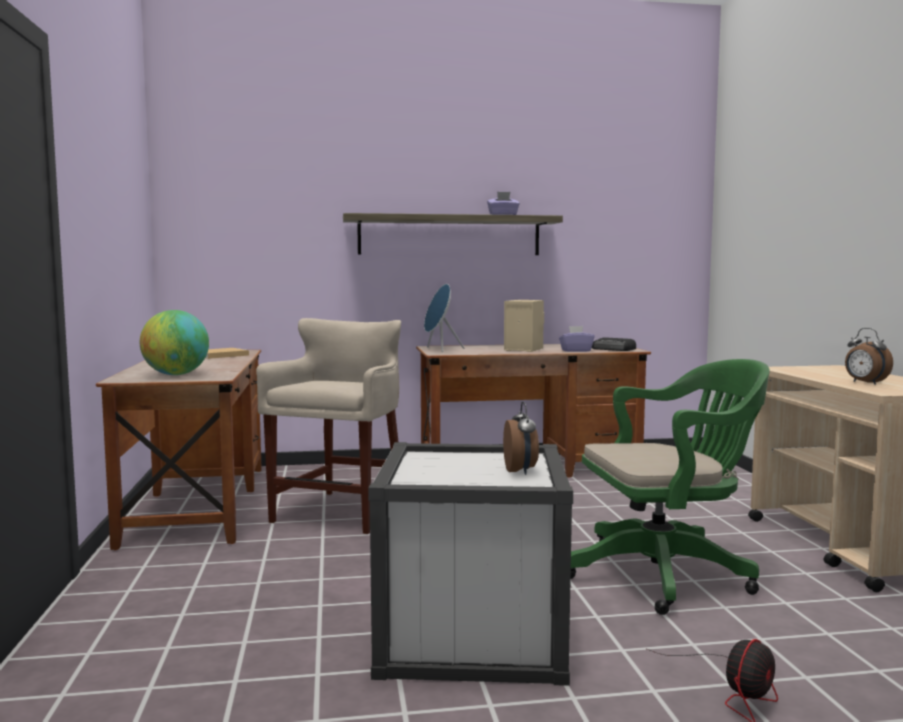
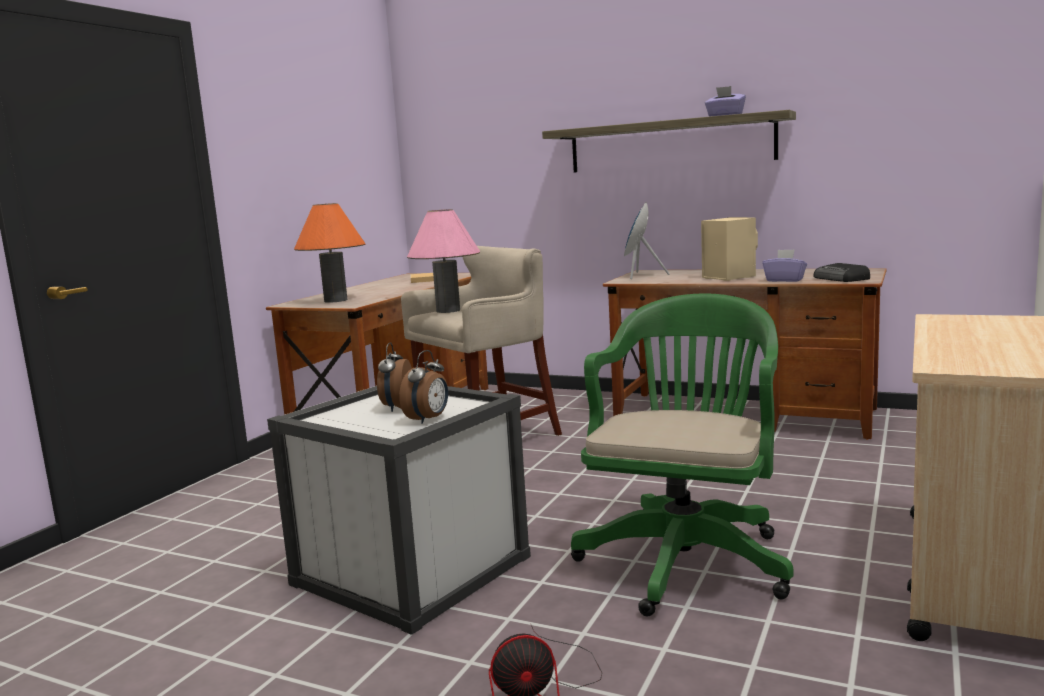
camera: 35 degrees right, 5 degrees up
globe [140,310,209,375] -> orange table lamp [294,203,365,303]
green office chair [571,359,770,615] -> green office chair turned 90 degrees counterclockwise [571,293,794,616]
alarm clock [845,328,893,385] -> alarm clock moved to [377,342,412,412]
none -> pink table lamp [407,209,480,313]

